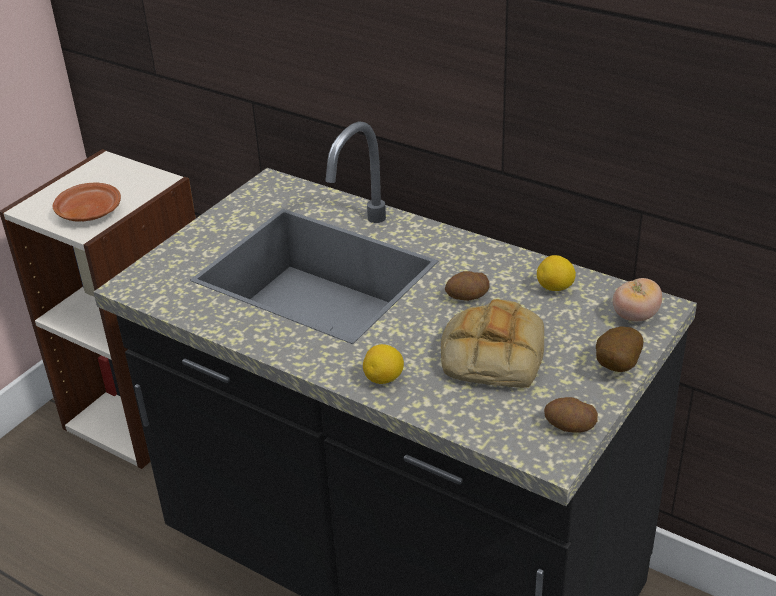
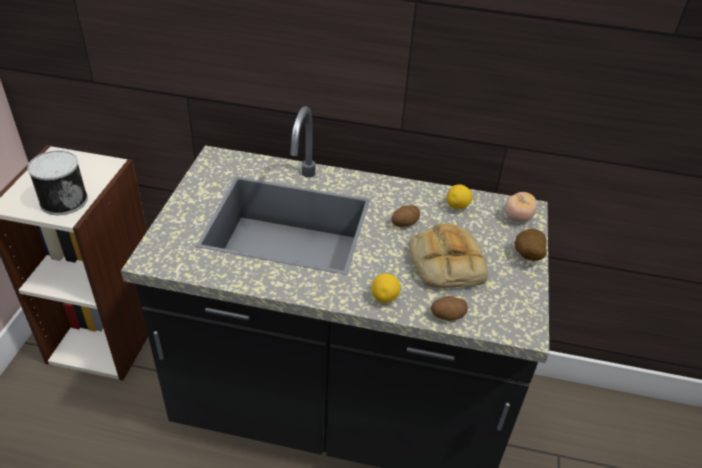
camera: 25 degrees left, 5 degrees up
brown plate [52,183,121,221] -> can [27,150,88,215]
potato [544,397,598,433] -> potato moved to [431,296,468,321]

